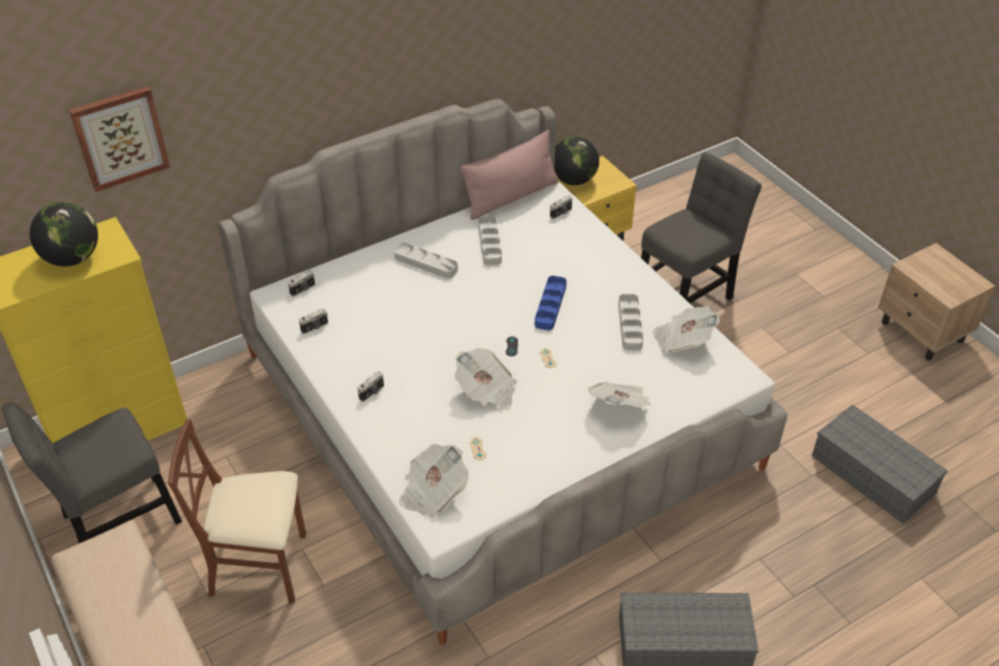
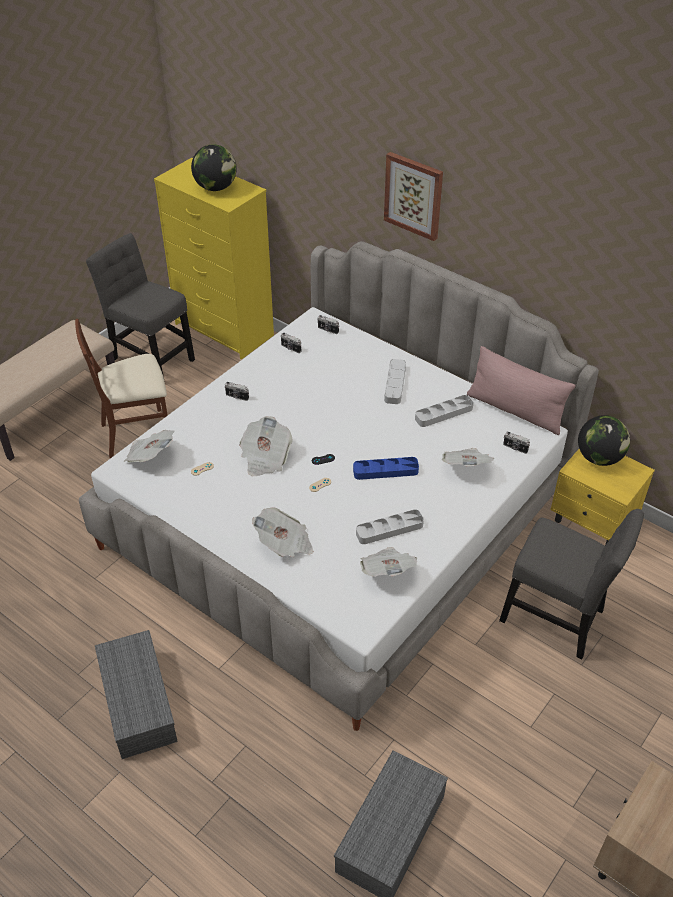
camera: 70 degrees right, 0 degrees up
picture [69,86,170,192] -> picture moved to [384,152,443,241]
brown chair [168,418,306,603] -> brown chair turned 90 degrees counterclockwise [75,319,168,458]
none -> newspaper [442,448,495,467]

